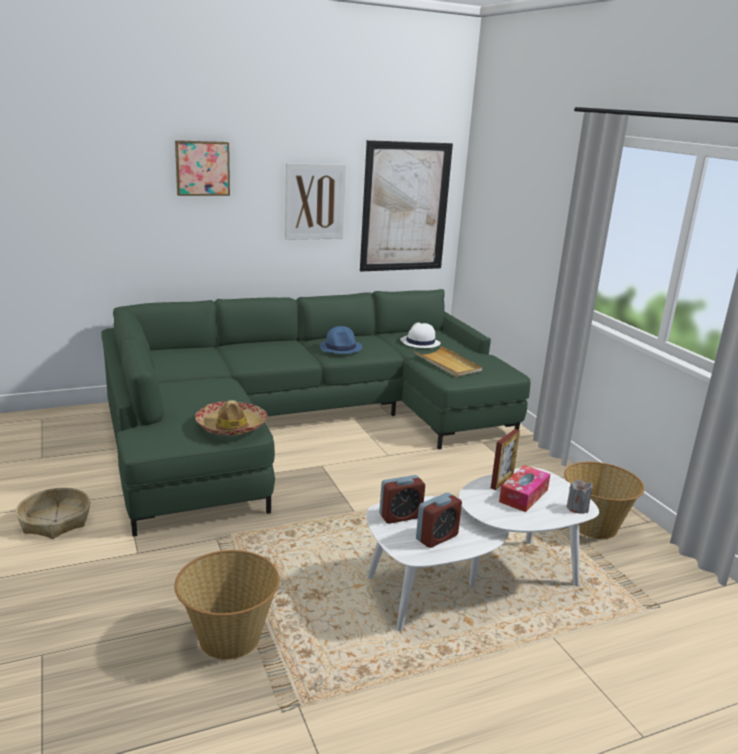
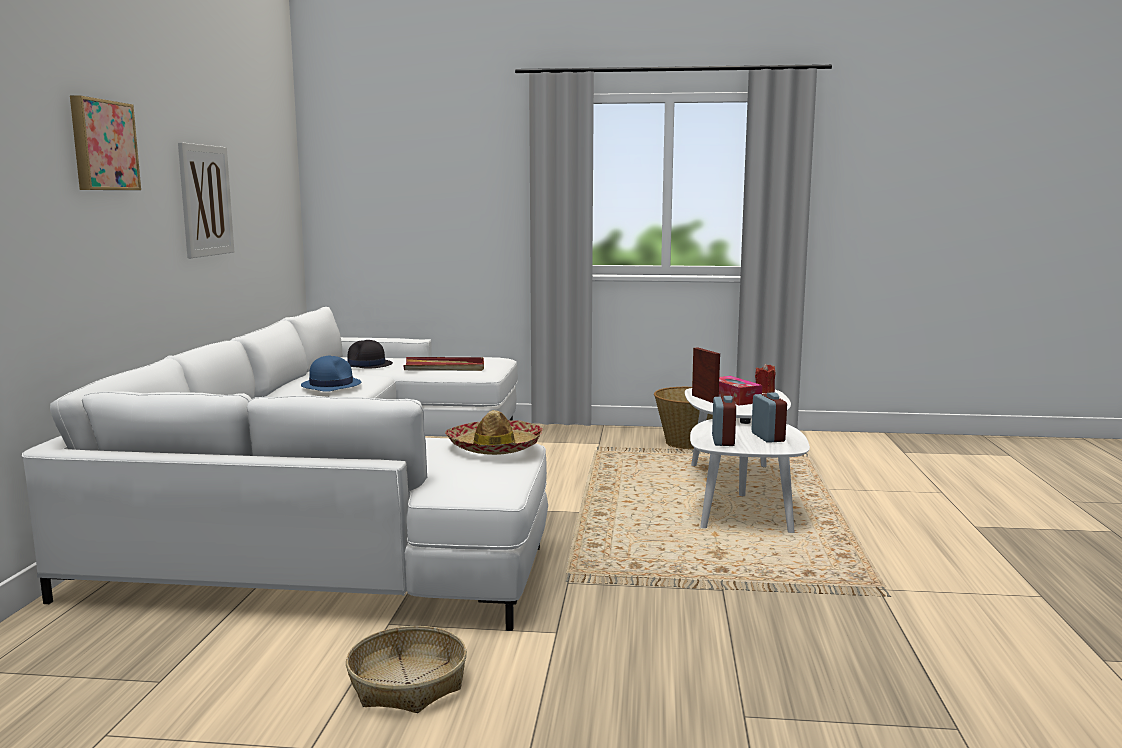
camera: 60 degrees left, 10 degrees down
green sofa [101,289,531,536] -> white sofa [22,307,548,631]
basket [174,550,280,660] -> none
picture [360,140,453,272] -> none
white hat [400,323,441,348] -> black hat [347,340,393,369]
beige tray [414,346,482,377] -> red tray [403,357,484,371]
grey candle [567,480,593,514] -> red candle [755,364,776,393]

